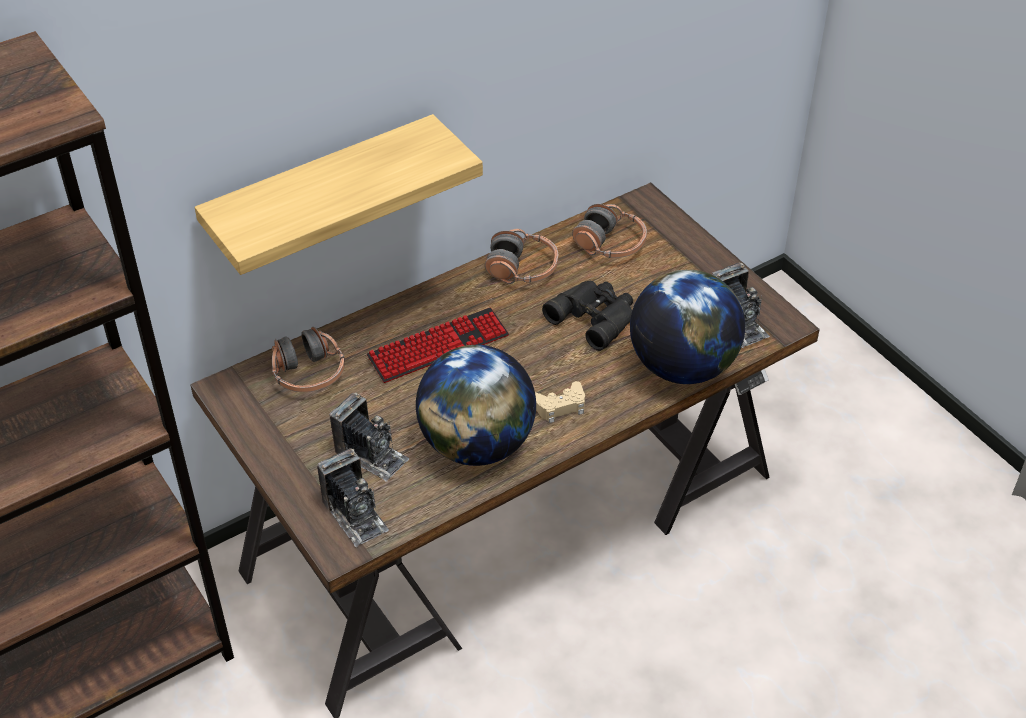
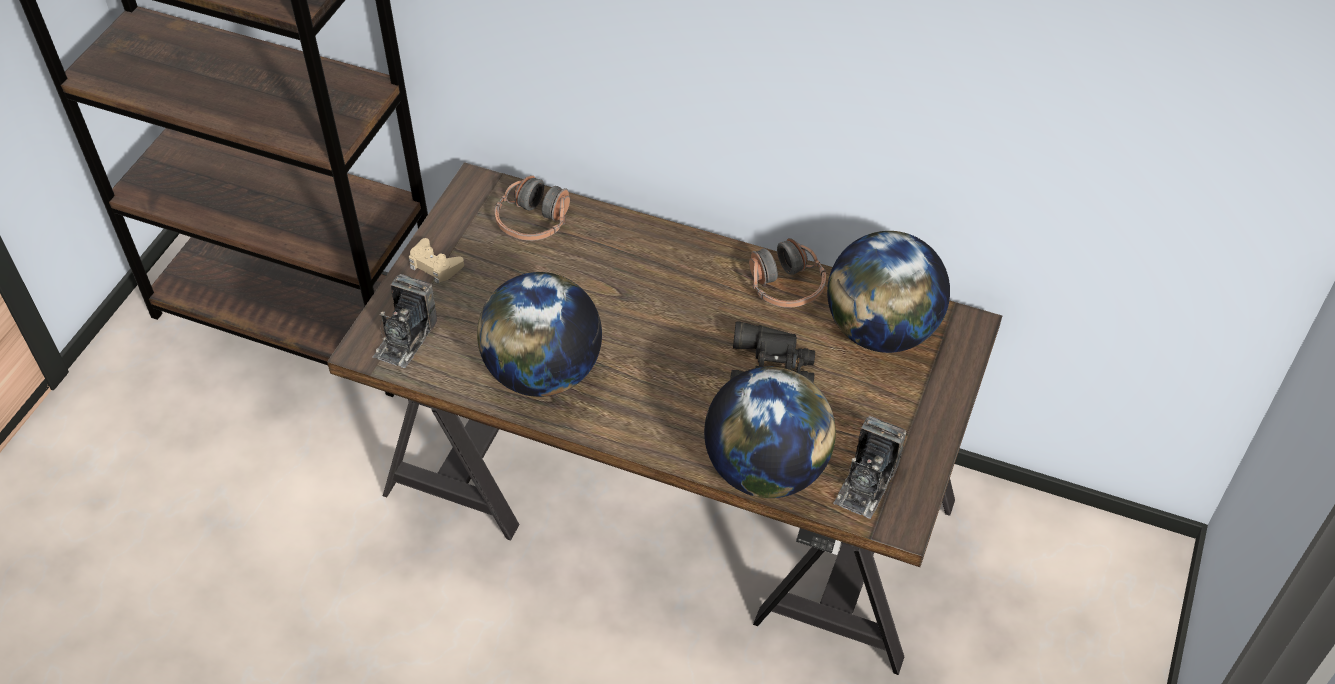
camera: 55 degrees right, 5 degrees up
shelf [195,114,483,275] -> none
camera [329,393,409,482] -> none
keyboard [366,308,509,383] -> none
beige game controller [535,381,585,423] -> beige game controller moved to [409,238,464,284]
headphones [572,204,647,258] -> globe [827,231,950,353]

